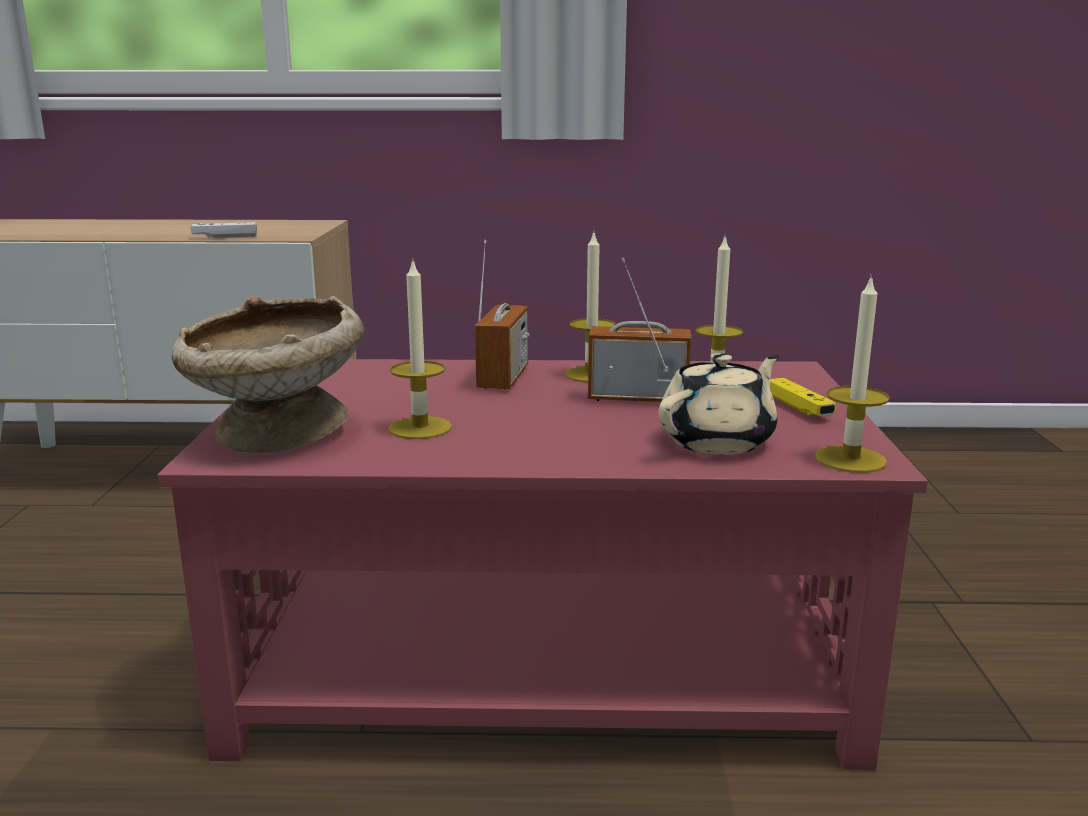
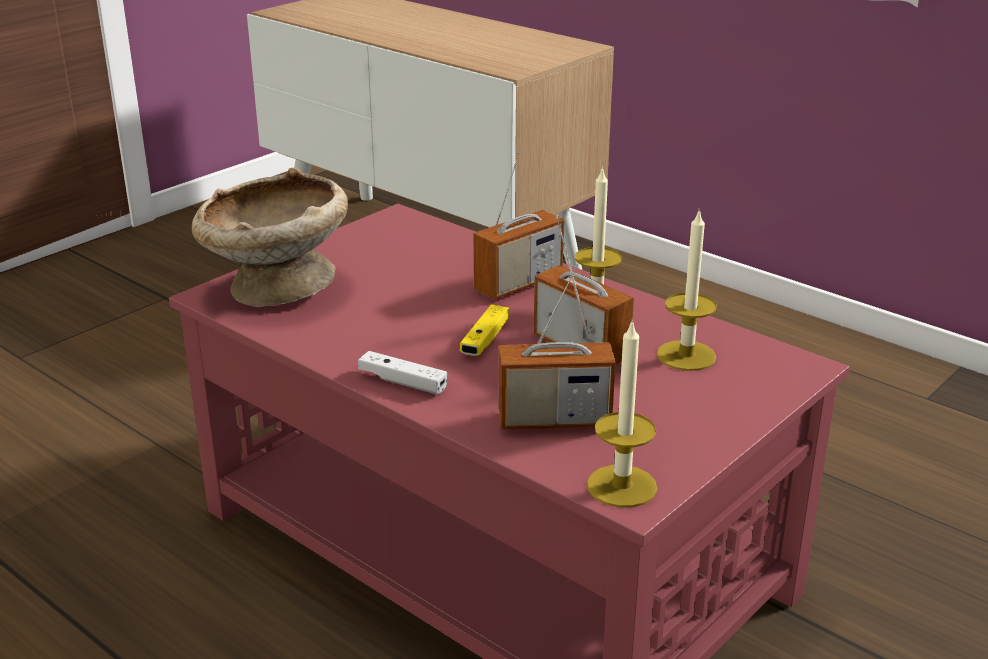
camera: 40 degrees right, 10 degrees up
white game controller [191,222,257,238] -> white game controller moved to [358,351,447,394]
candle [388,259,452,439] -> none
beige teapot [659,353,779,455] -> radio [499,263,616,429]
yellow game controller [770,378,836,417] -> yellow game controller moved to [460,305,509,356]

